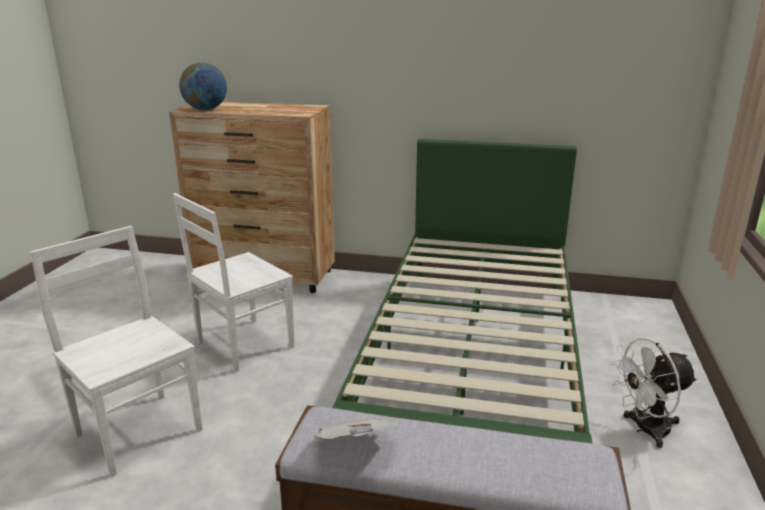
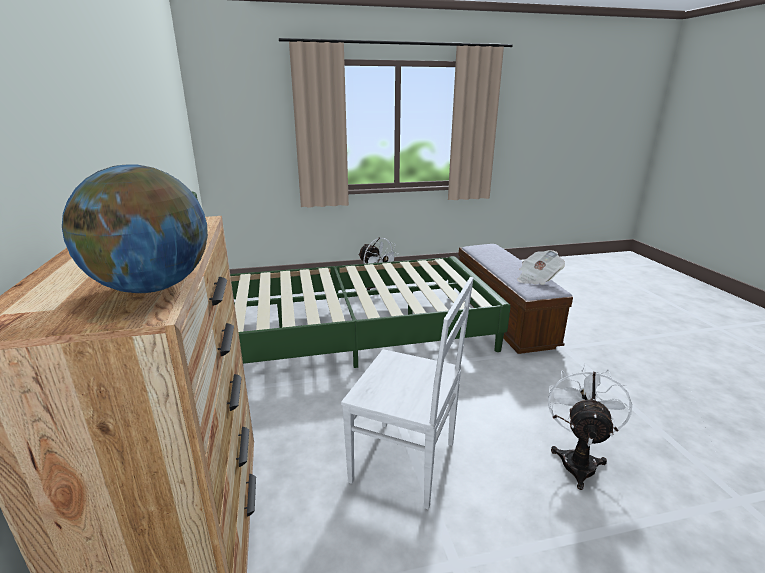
camera: 115 degrees left, 0 degrees up
white chair [30,226,202,477] -> white fan [548,364,632,490]

